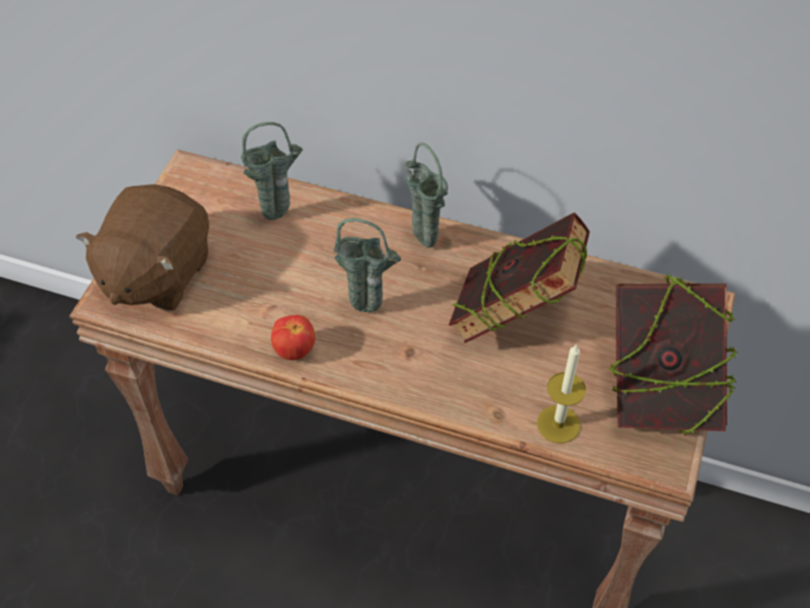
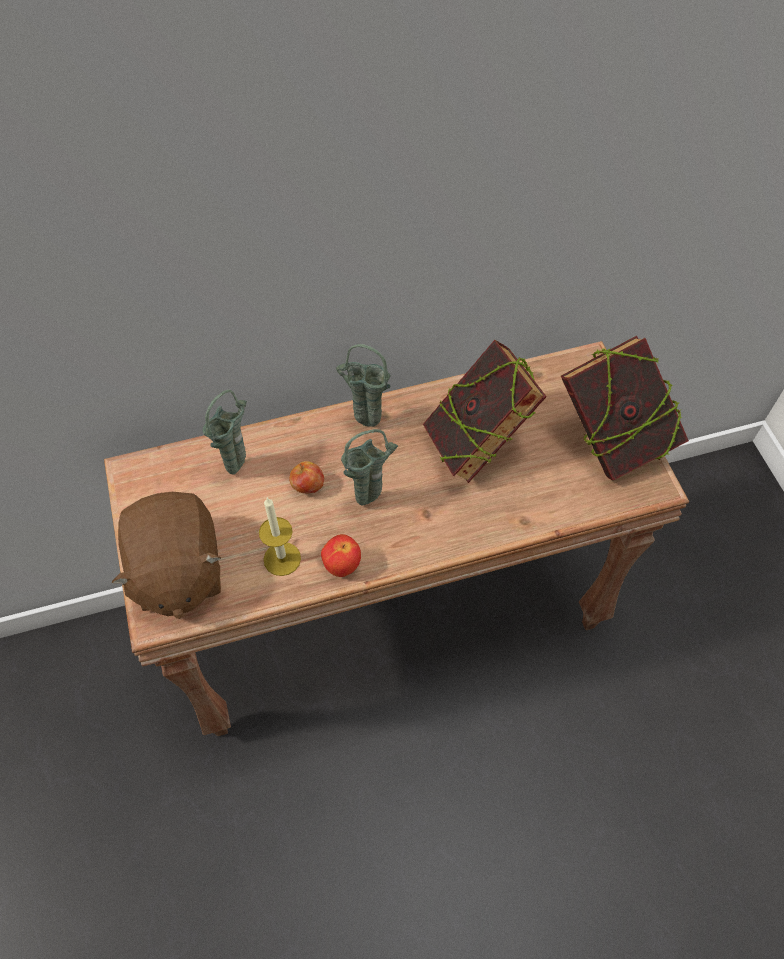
camera: 35 degrees left, 5 degrees up
candle [537,344,586,443] -> candle moved to [259,497,301,576]
none -> apple [289,461,324,494]

